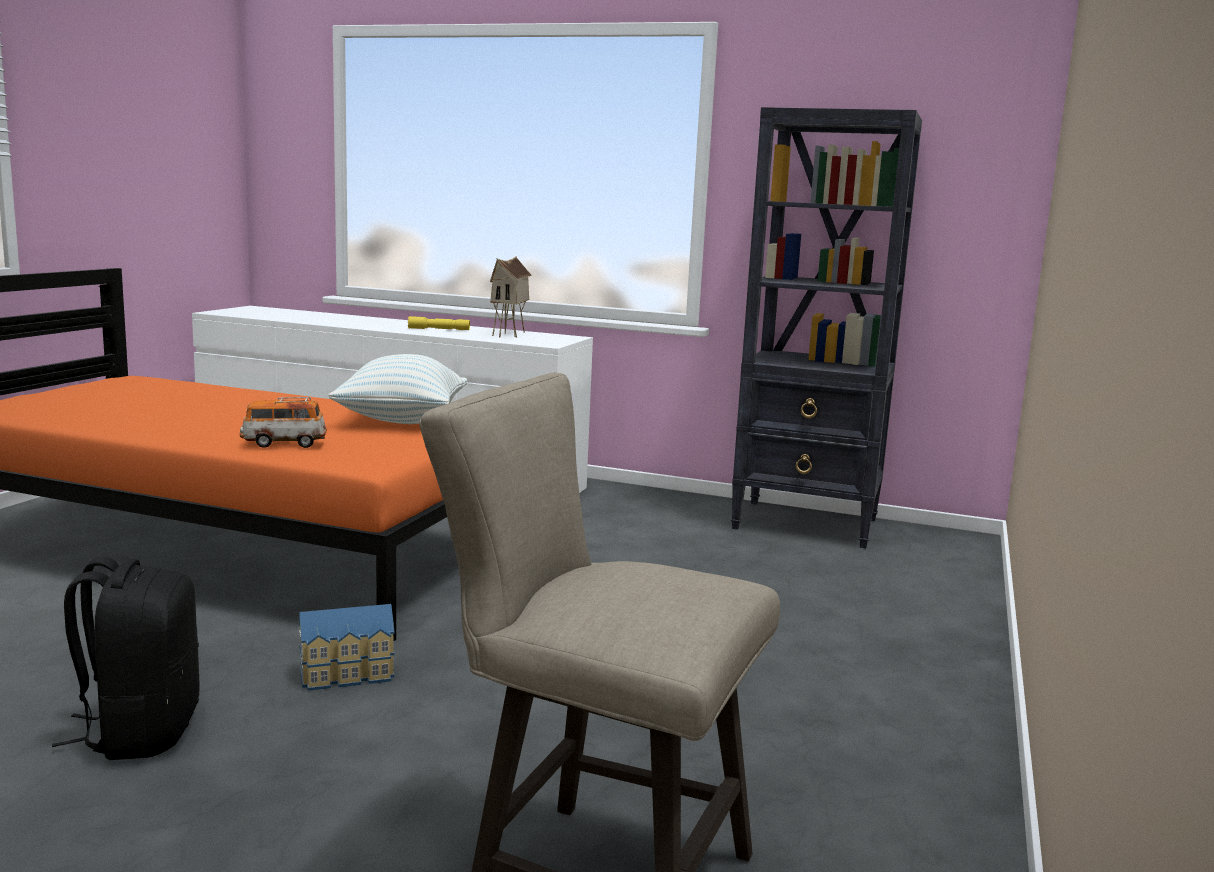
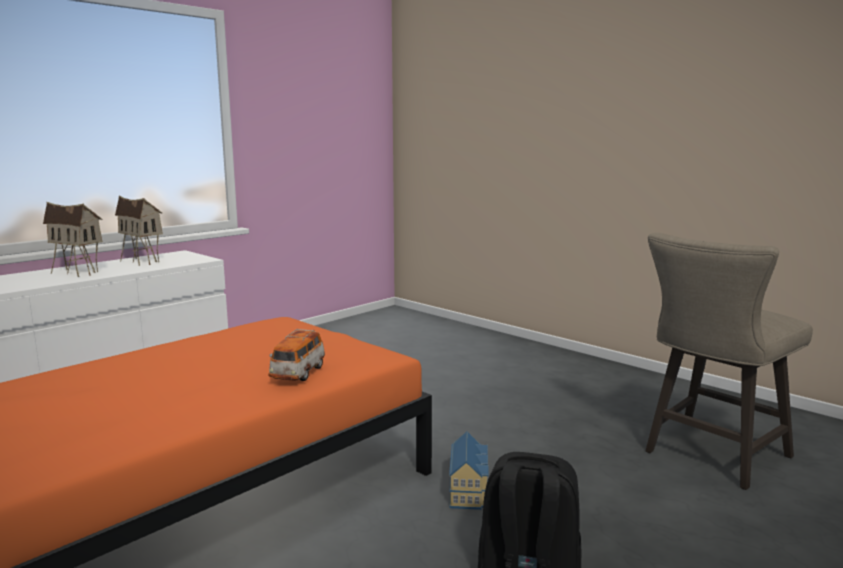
camera: 65 degrees left, 0 degrees up
pillow [329,354,467,424] -> none
yellow flashlight [408,316,470,330] -> toy house [43,202,103,277]
black bookcase [731,107,922,549] -> none

